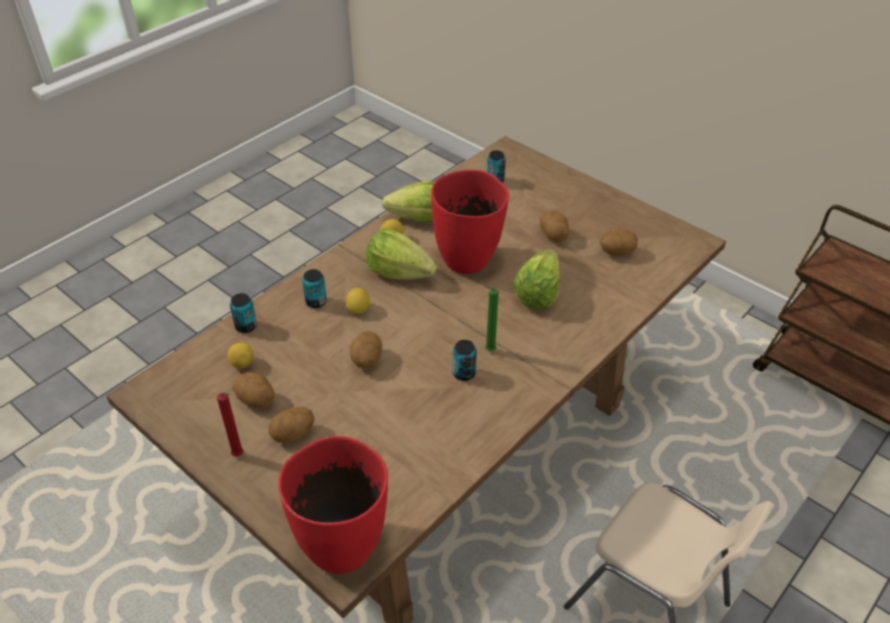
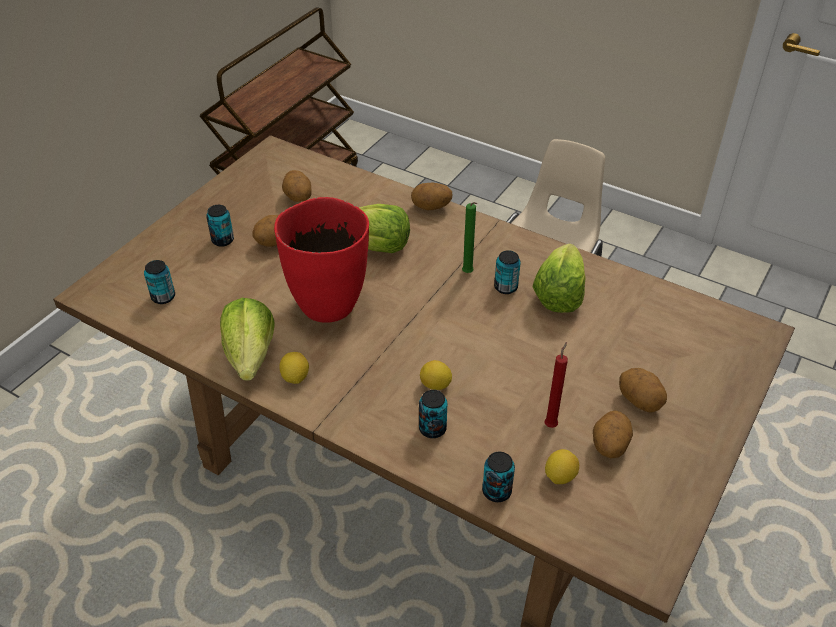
camera: 100 degrees left, 0 degrees up
red candle [217,392,244,457] -> red candle moved to [544,342,568,428]
red vase [278,436,388,574] -> none
potato [350,331,382,369] -> potato moved to [411,183,453,210]
lettuce [366,229,437,280] -> lettuce moved to [533,244,586,313]
none -> can [206,205,234,247]

